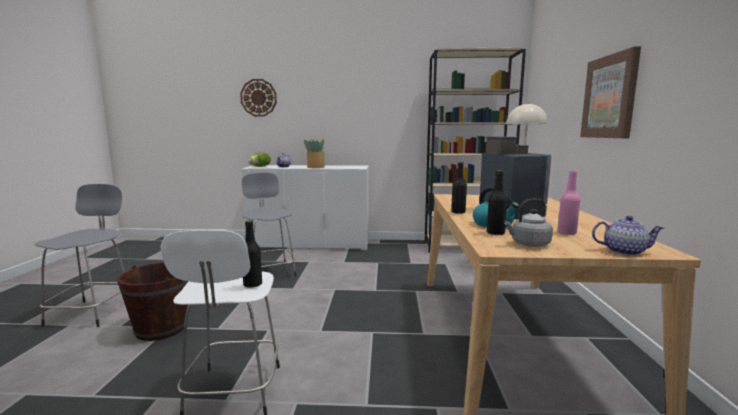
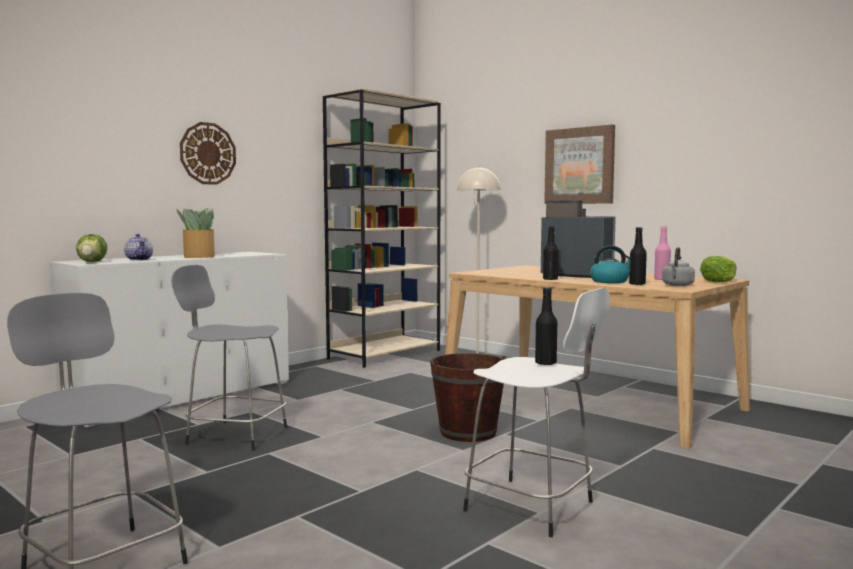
camera: 50 degrees left, 5 degrees down
brown bucket [117,262,189,341] -> brown bucket moved to [430,353,506,442]
wall clock [240,79,277,117] -> wall clock moved to [180,122,236,185]
teapot [592,216,664,256] -> lettuce [700,256,736,282]

